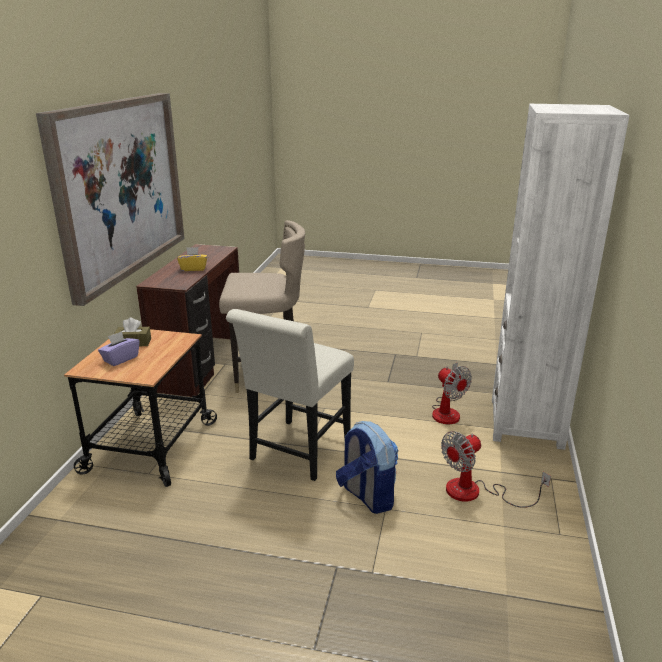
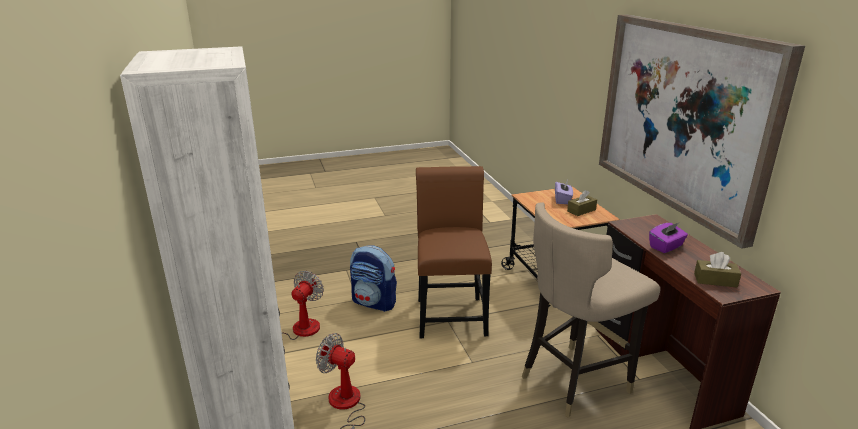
camera: 150 degrees right, 0 degrees up
yellow tissue box [177,247,208,271] -> purple tissue box [649,223,688,253]
white chair [226,309,354,481] -> brown chair [416,166,492,338]
none -> brown tissue box [694,252,741,287]

